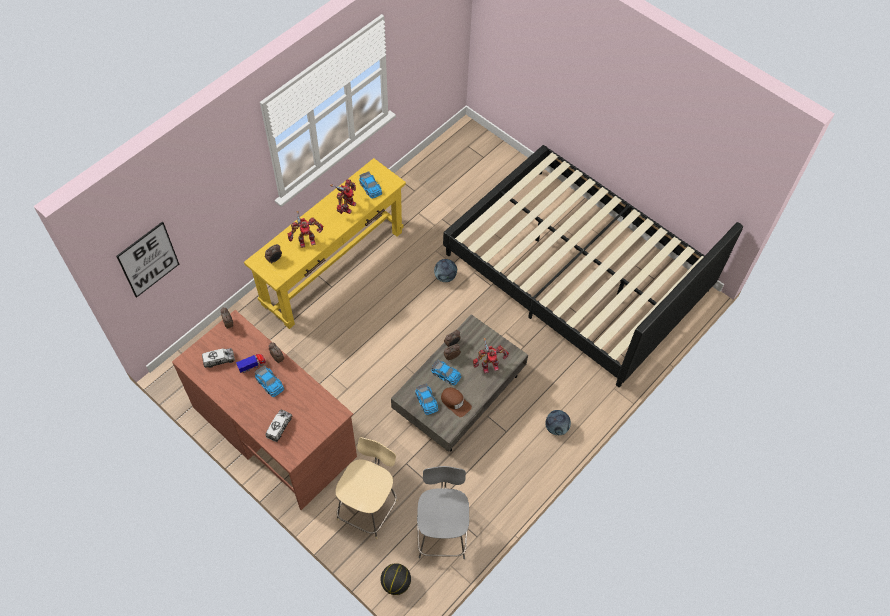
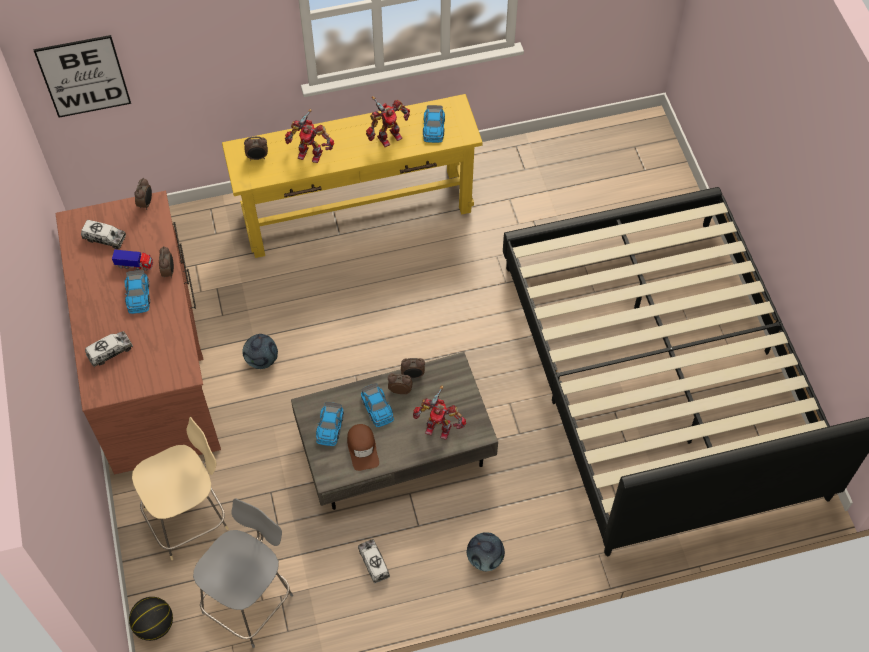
camera: 35 degrees right, 0 degrees up
football [434,259,457,282] -> football moved to [242,334,278,369]
none -> toy truck [358,539,390,583]

